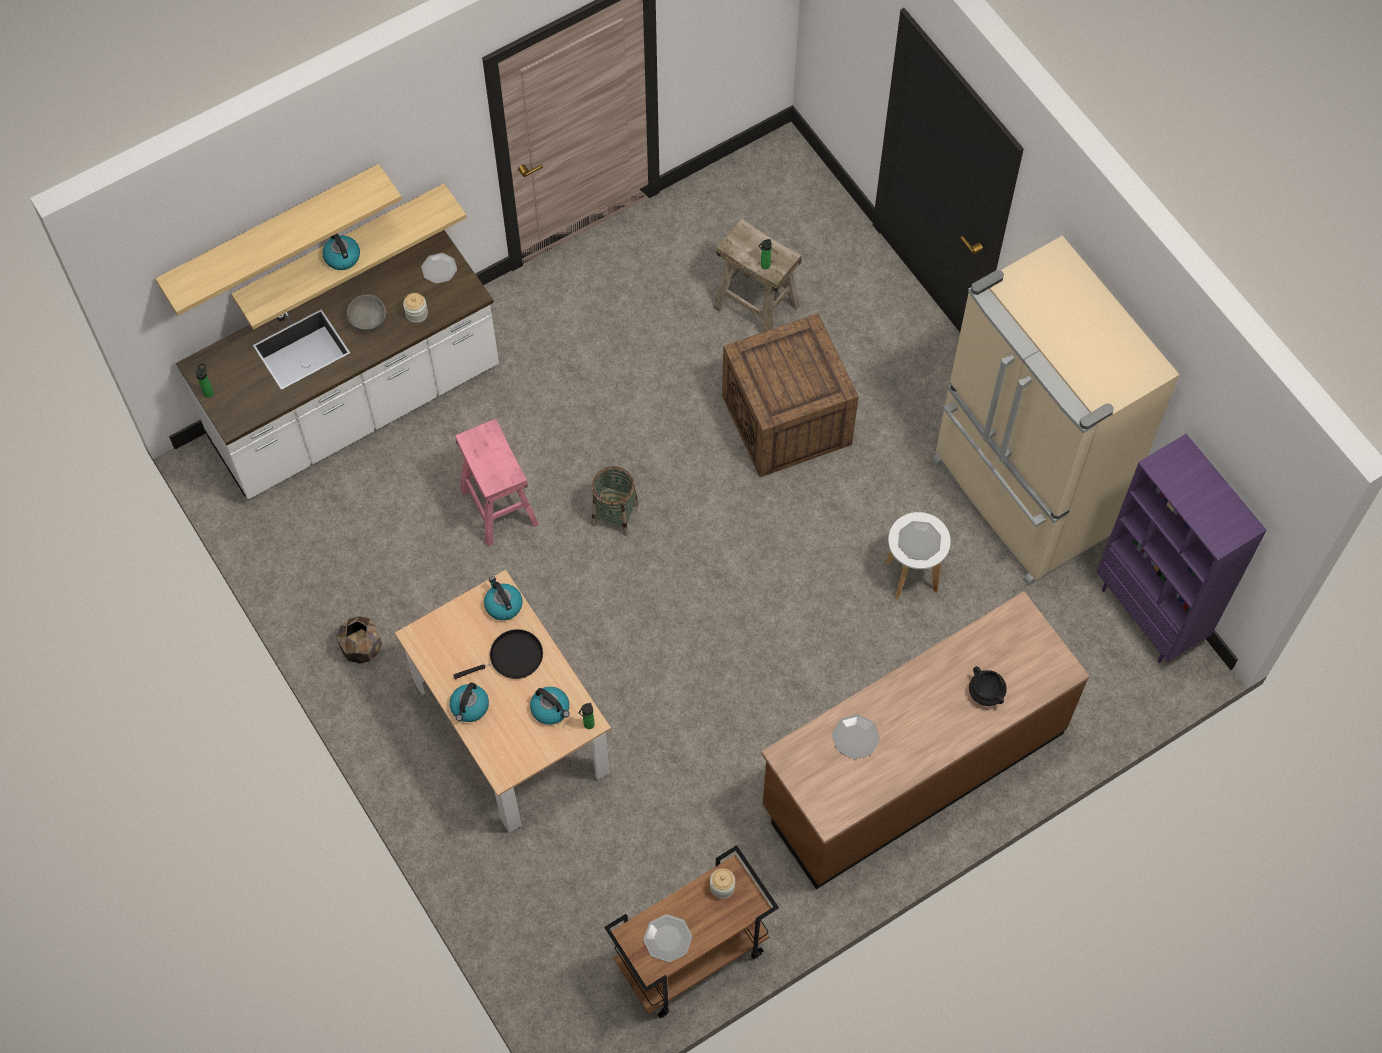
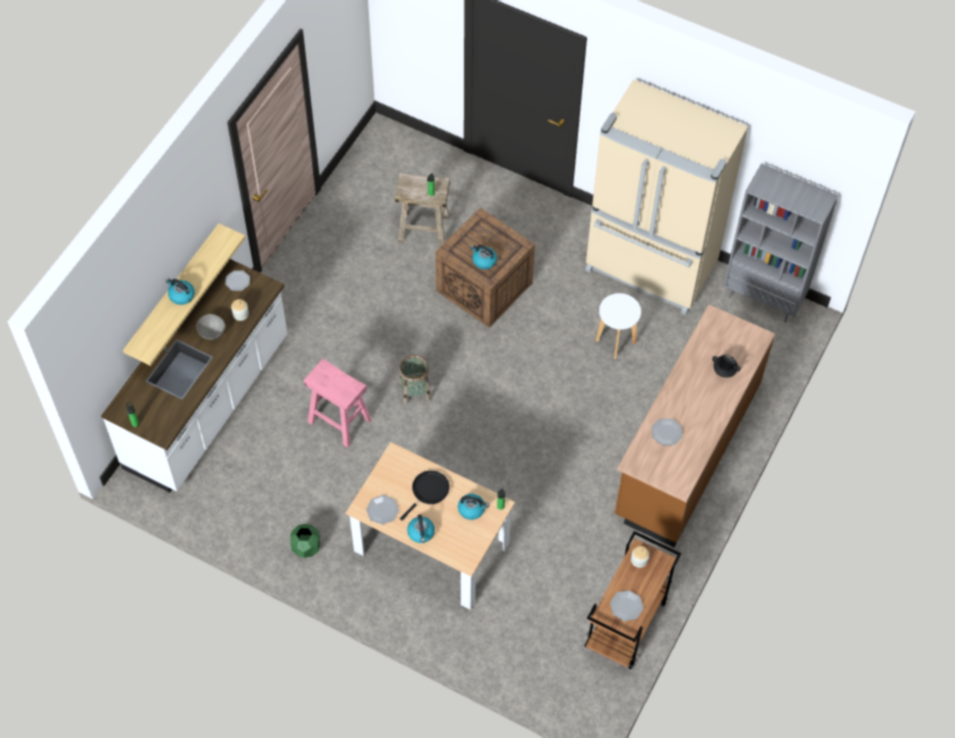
camera: 30 degrees left, 5 degrees down
shelf [155,164,402,316] -> none
brown planter [336,616,382,664] -> green planter [290,524,320,558]
kettle [484,576,523,620] -> kettle moved to [471,245,497,269]
plate [898,521,941,560] -> plate moved to [366,495,399,525]
purple bookcase [1097,434,1267,663] -> grey bookcase [723,163,838,323]

